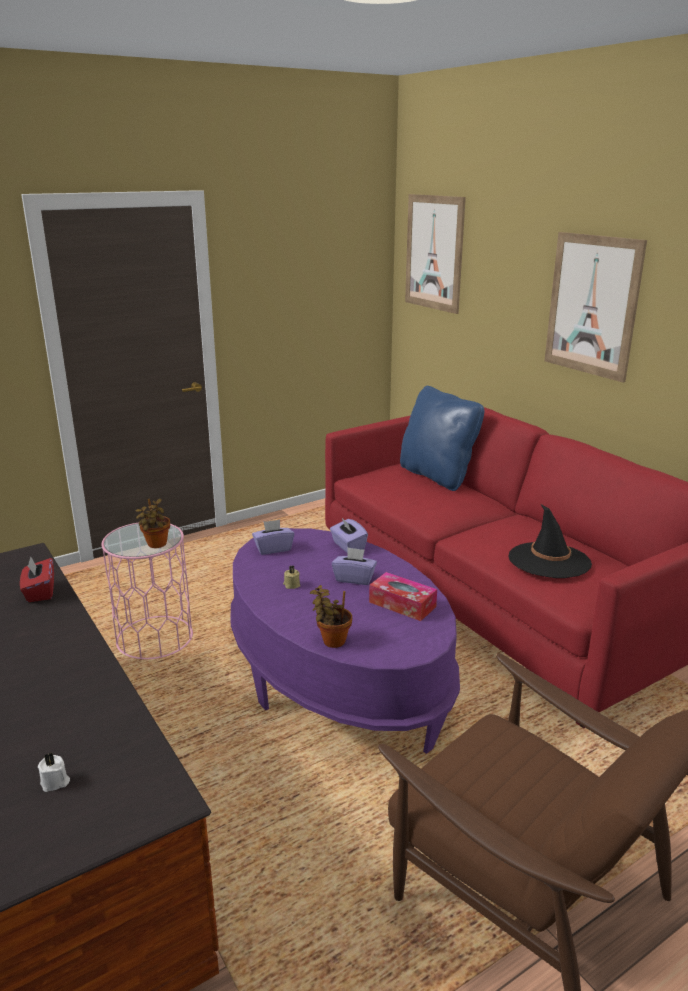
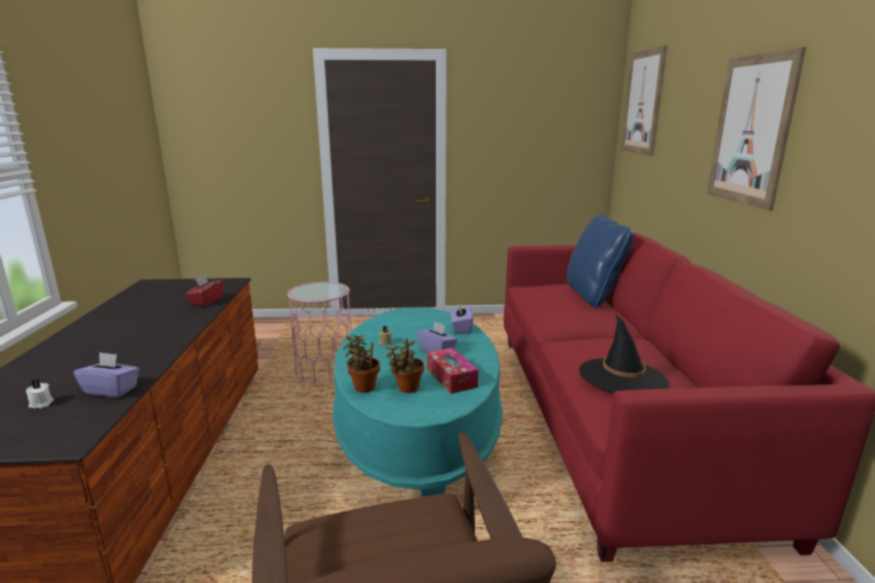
camera: 30 degrees right, 5 degrees down
potted plant [135,499,170,548] -> potted plant moved to [386,338,424,393]
purple coffee table [231,528,460,754] -> turquoise coffee table [333,307,503,497]
purple tissue box [252,519,294,555] -> purple tissue box moved to [74,352,139,397]

